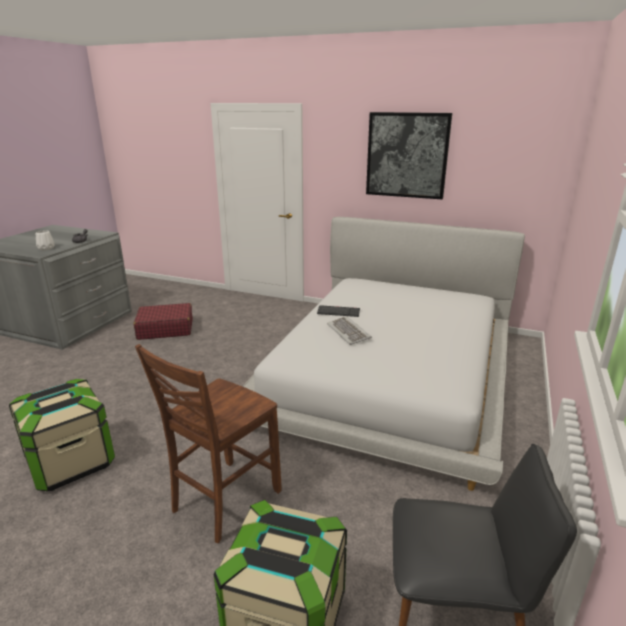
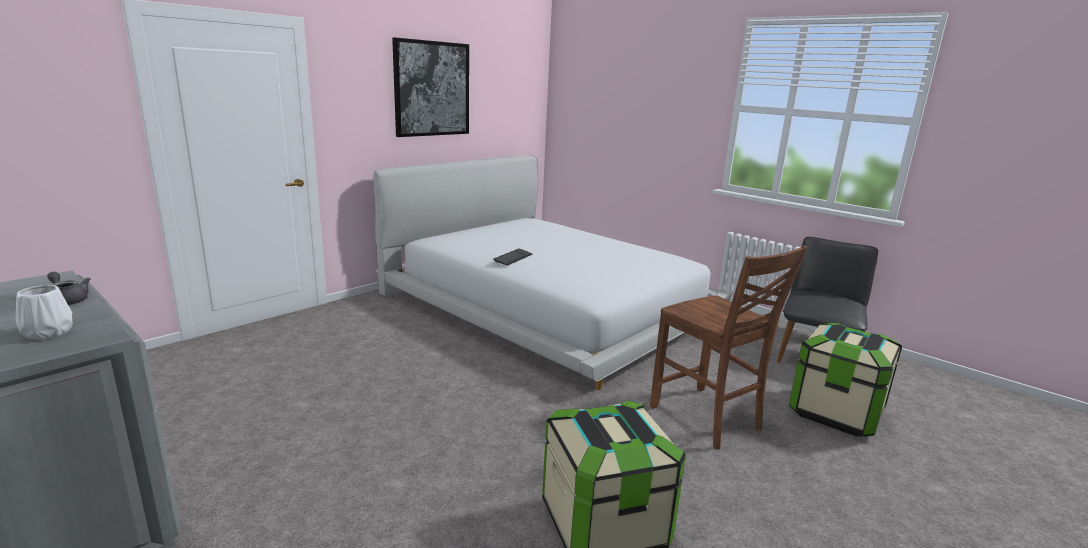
camera: 70 degrees left, 5 degrees down
red suitcase [133,303,193,340] -> none
keyboard [327,316,372,345] -> none

